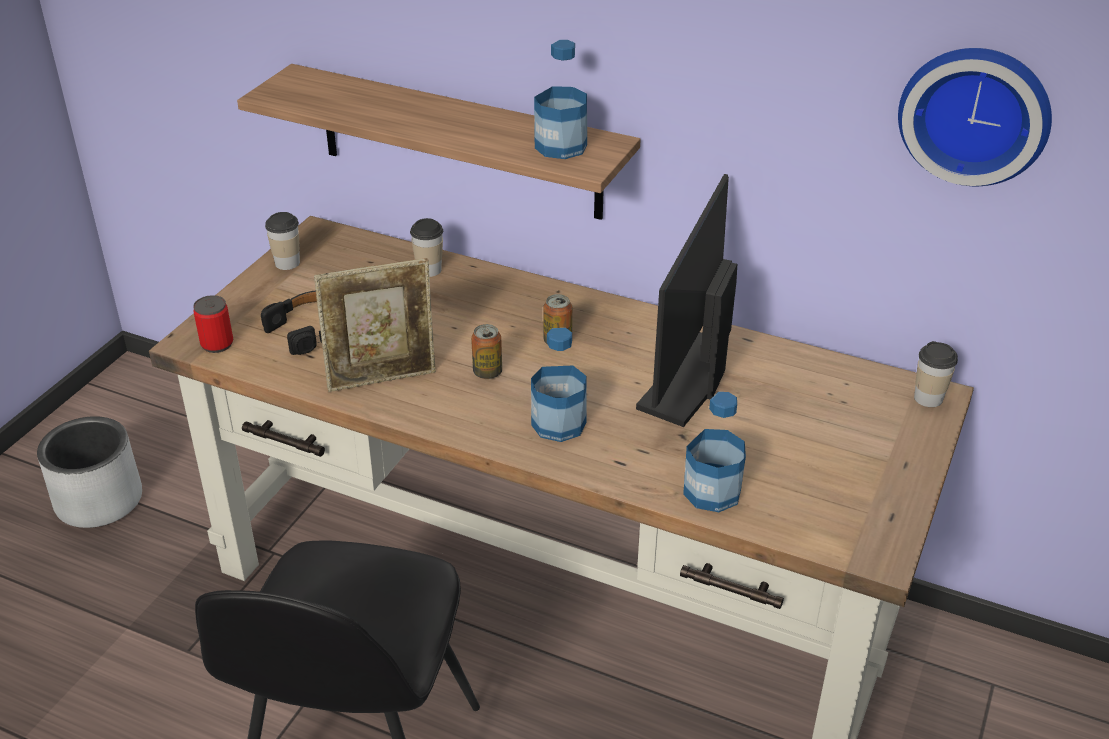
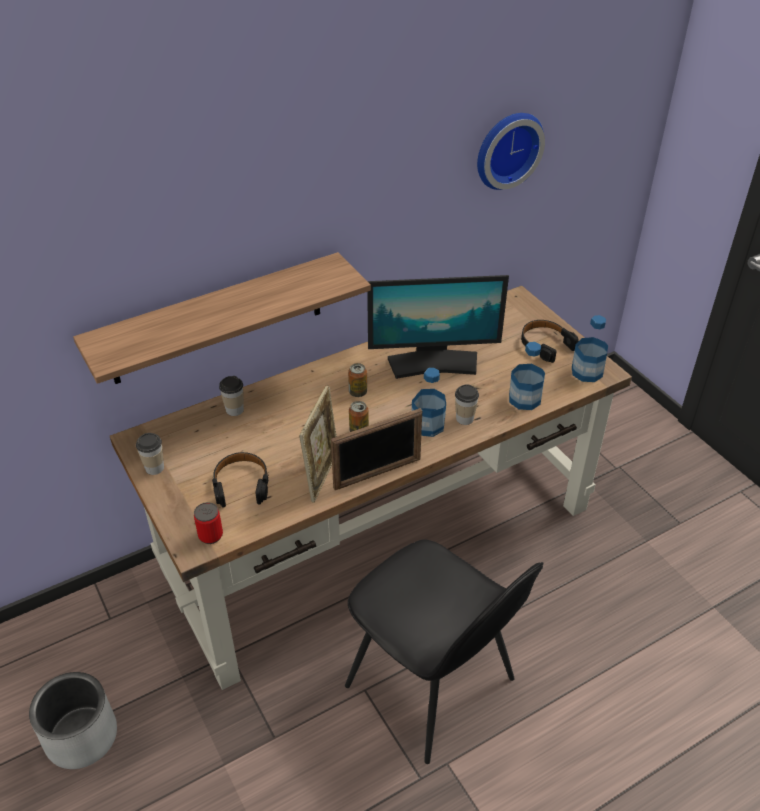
camera: 55 degrees left, 5 degrees up
bottle [534,40,587,159] -> bottle moved to [572,315,608,382]
monitor [636,174,737,427] -> monitor turned 60 degrees counterclockwise [367,275,509,379]
cup [914,341,958,407] -> cup moved to [455,385,479,425]
none -> picture frame [331,408,422,490]
none -> black headphones [521,320,579,363]

